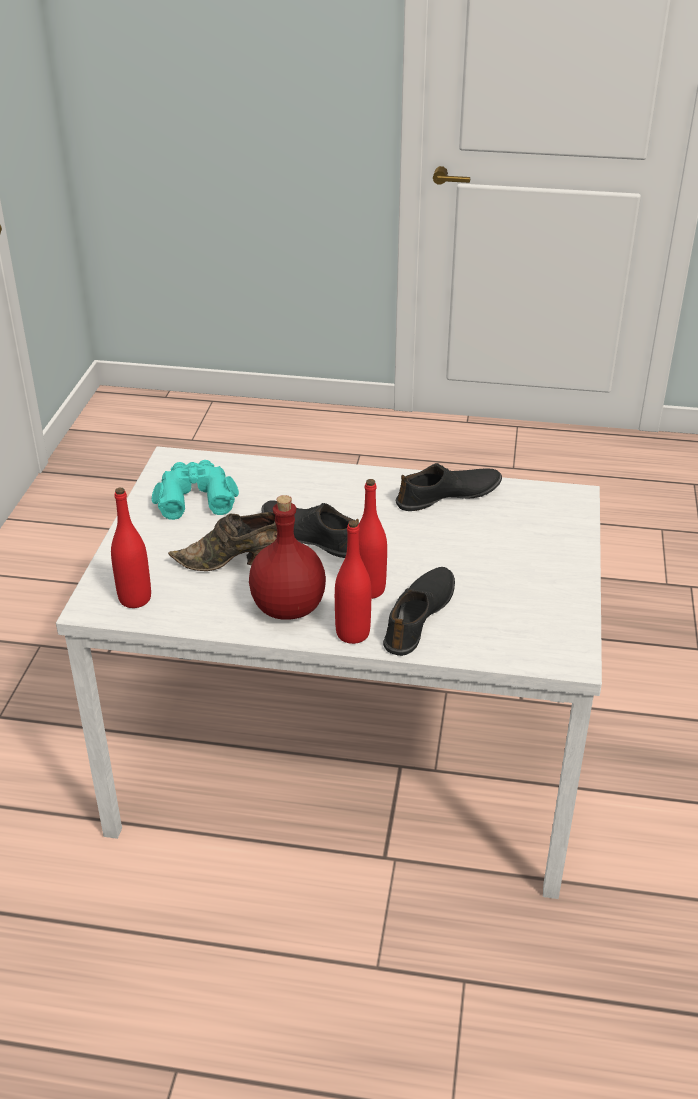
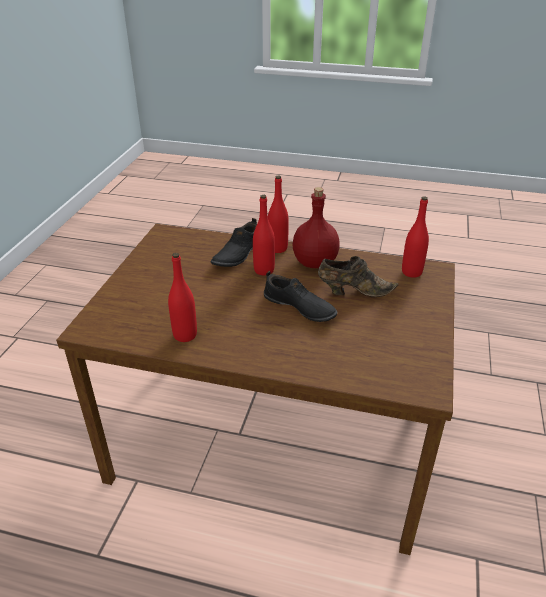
camera: 175 degrees left, 0 degrees up
white dining table [56,446,602,899] -> brown dining table [56,224,455,555]
turquoise binoculars [152,460,239,520] -> none
black shoe [396,463,502,511] -> red bottle [168,253,197,342]

